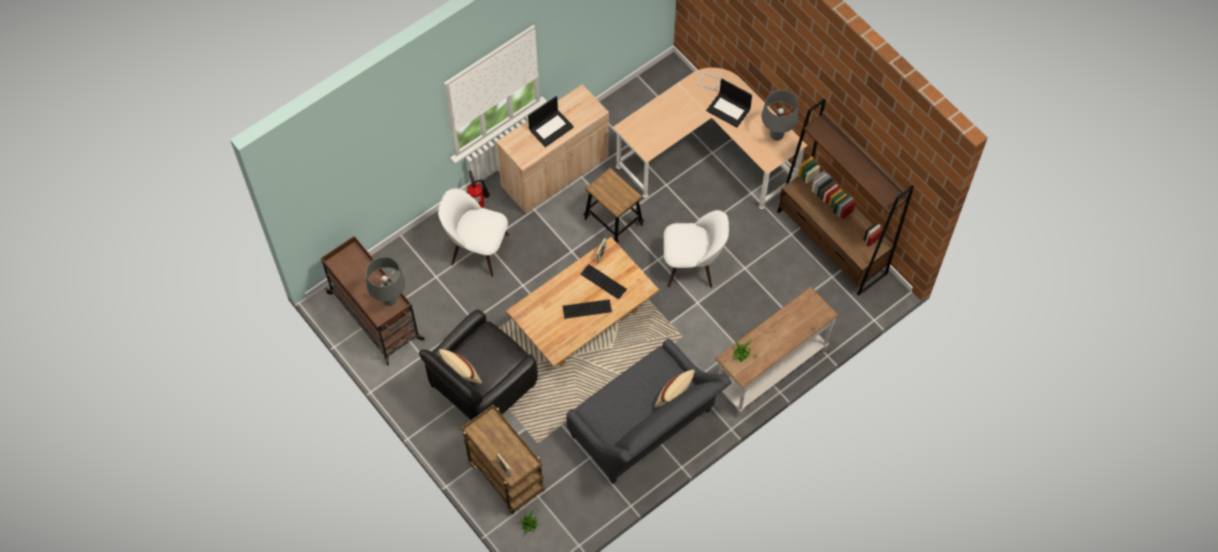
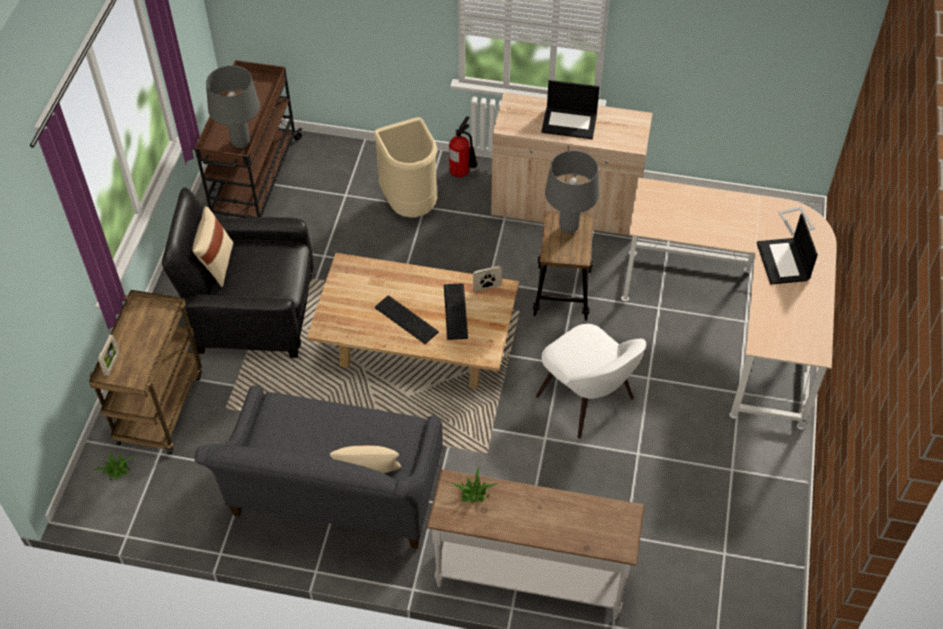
camera: 50 degrees right, 10 degrees down
white chair [438,189,509,277] -> beige trash can [374,117,437,218]
grey table lamp [761,90,798,141] -> grey table lamp moved to [545,150,599,233]
brown bookcase [777,99,914,296] -> none

